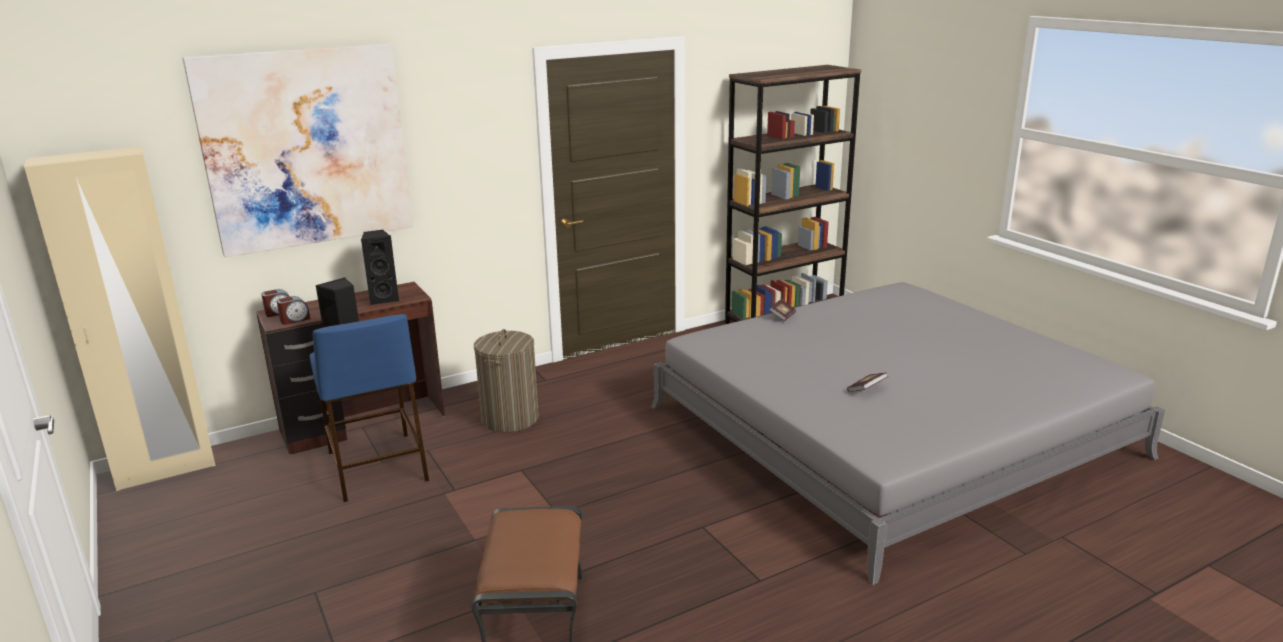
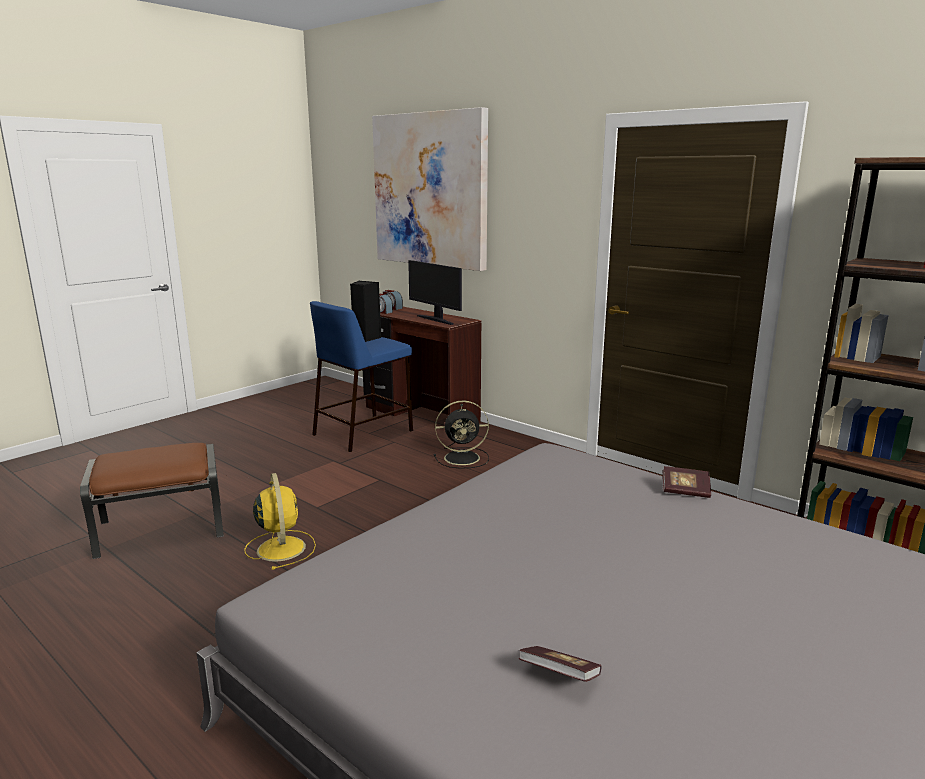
camera: 70 degrees right, 5 degrees down
beige wardrobe [24,147,216,491] -> none
black speaker [361,230,400,305] -> monitor [408,260,462,325]
laundry basket [474,329,539,432] -> black fan [434,401,489,469]
book [847,372,888,392] -> book moved to [519,646,602,682]
none -> yellow fan [244,473,316,570]

